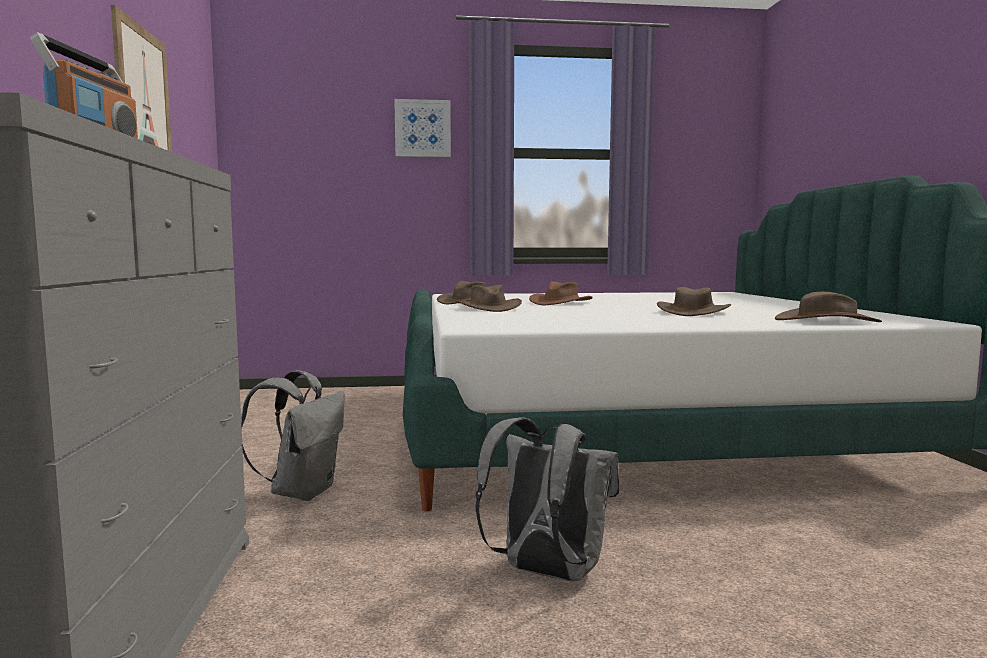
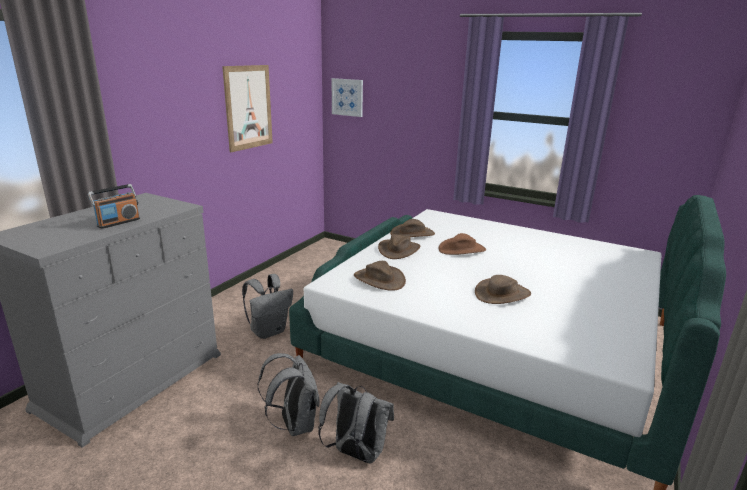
camera: 35 degrees right, 15 degrees up
picture [394,99,451,157] -> picture moved to [332,78,363,117]
brown hat [775,292,882,322] -> brown hat moved to [354,261,406,291]
none -> grey backpack [318,382,394,464]

